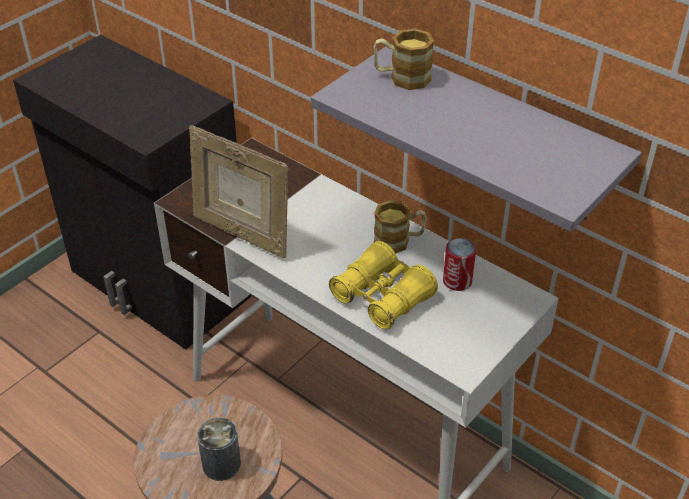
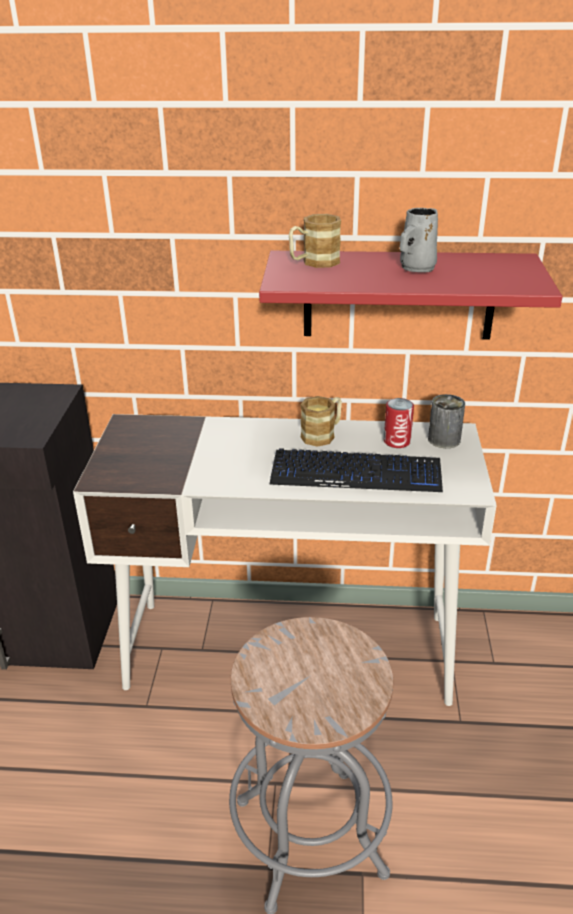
camera: 35 degrees left, 10 degrees down
picture frame [189,125,288,258] -> none
can [197,417,241,481] -> can moved to [428,394,465,448]
grey shelf [311,46,642,232] -> red shelf [259,251,563,340]
yellow binoculars [329,241,438,330] -> keyboard [270,448,443,492]
none -> grey mug [400,208,438,272]

